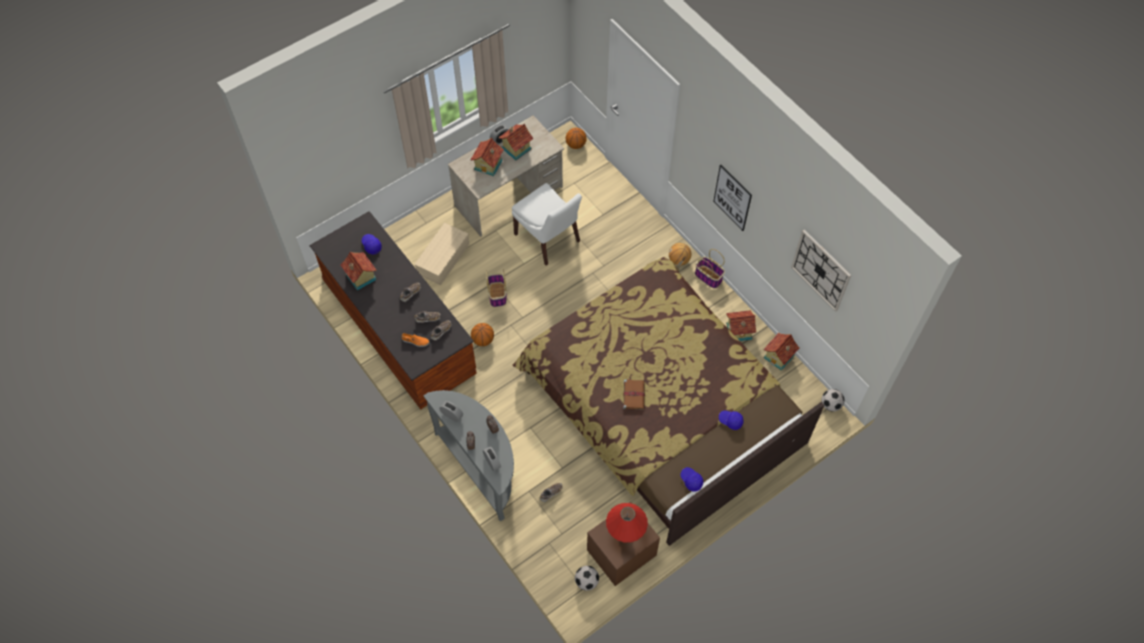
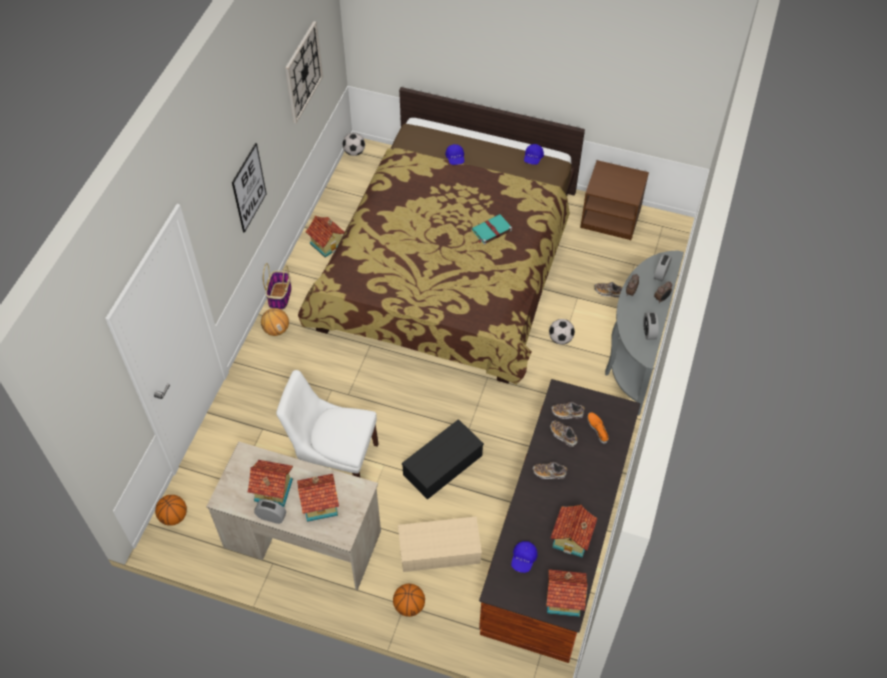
camera: 125 degrees left, 5 degrees down
basketball [471,323,494,346] -> basketball moved to [393,584,425,617]
basket [486,269,507,307] -> black storage box [402,419,484,500]
white chair [512,183,582,266] -> white chair turned 90 degrees counterclockwise [276,370,378,477]
football [575,566,599,591] -> football moved to [549,319,575,345]
red table lamp [606,503,648,543] -> none
brown book [623,379,645,410] -> turquoise book [472,214,512,245]
toy house [763,333,799,370] -> toy house moved to [546,569,588,617]

